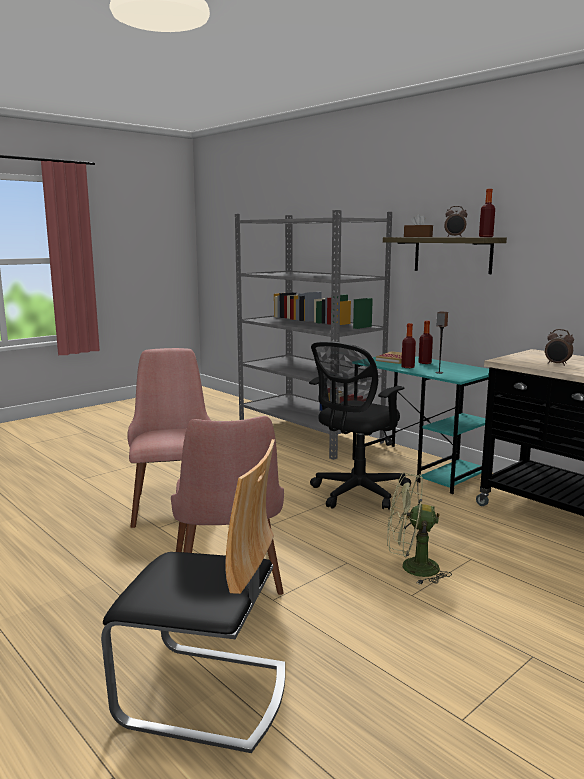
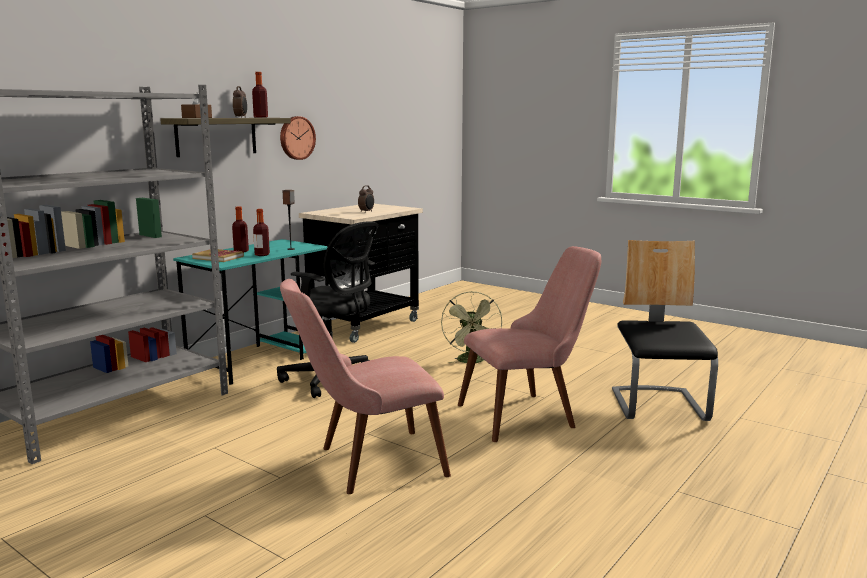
camera: 100 degrees left, 0 degrees up
none -> wall clock [280,116,316,160]

